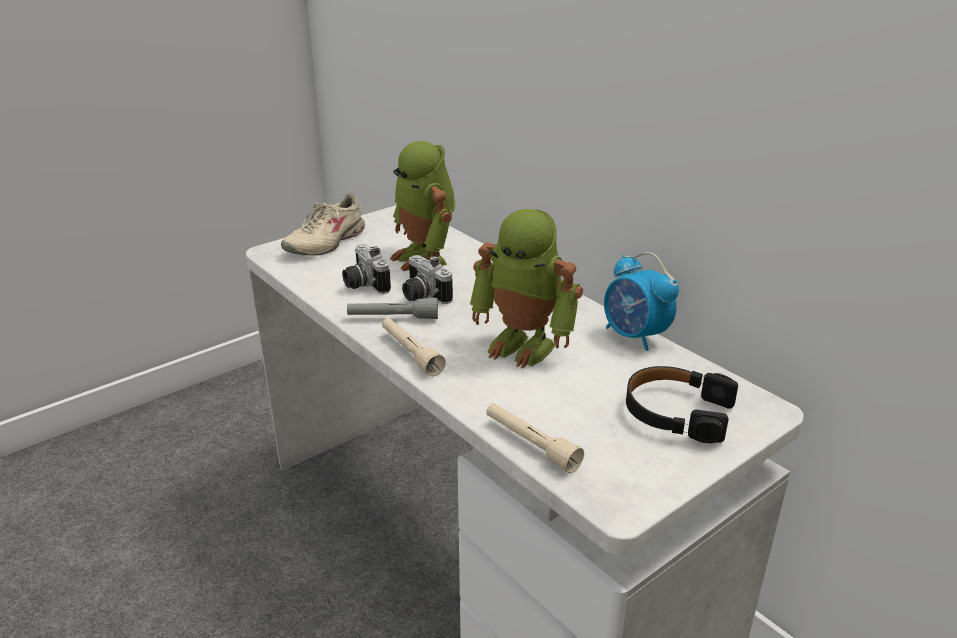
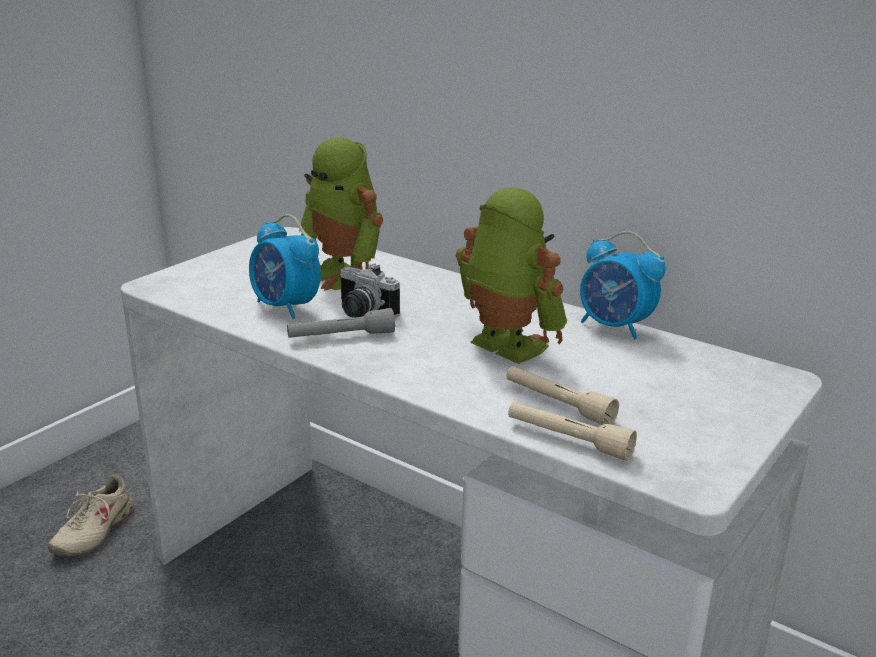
camera: 15 degrees left, 5 degrees down
beige shoe [281,192,365,256] -> beige shoe moved to [48,474,134,556]
camera [342,244,391,294] -> alarm clock [249,214,321,319]
beige flashlight [382,318,446,376] -> beige flashlight moved to [506,366,619,425]
toy robot [470,209,583,368] -> toy robot turned 150 degrees counterclockwise [456,187,567,364]
black headphones [626,366,738,443] -> none

